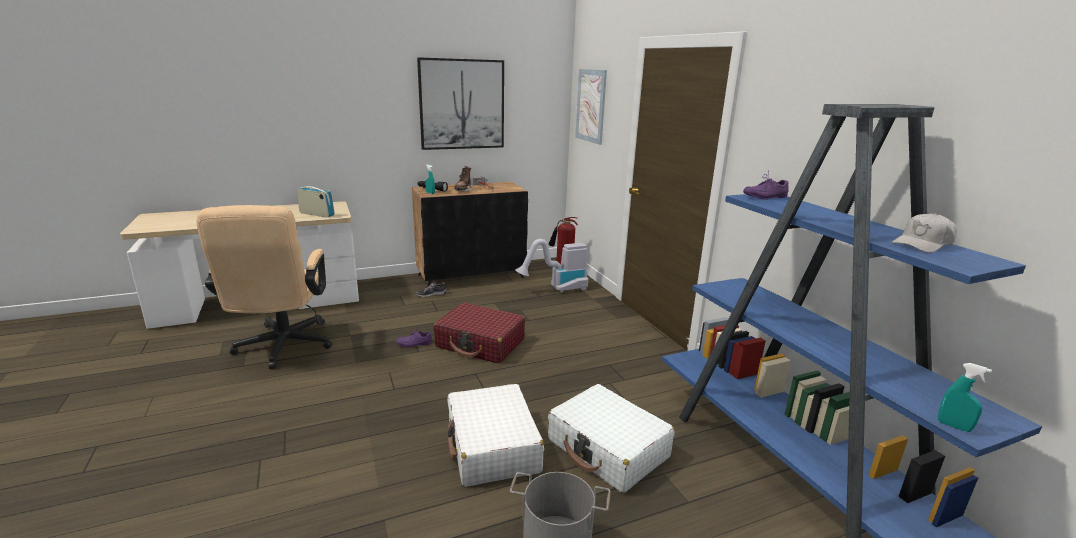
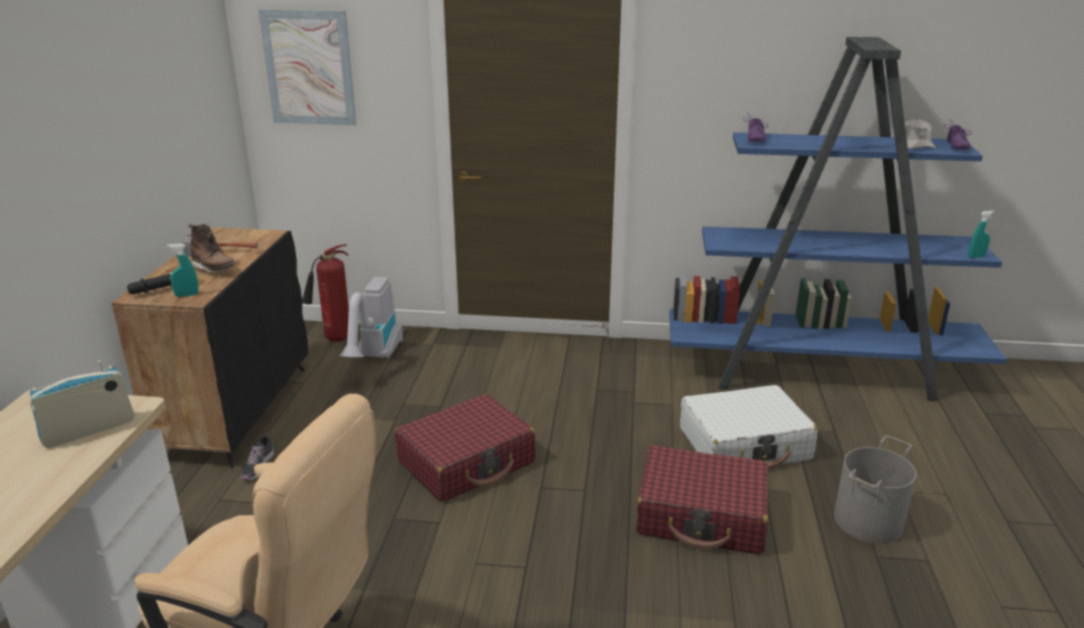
camera: 60 degrees left, 5 degrees up
purple shoe [396,326,432,348] -> purple shoe moved to [944,119,971,150]
picture [417,57,504,150] -> none
white suitcase [447,384,544,487] -> red suitcase [636,445,769,554]

